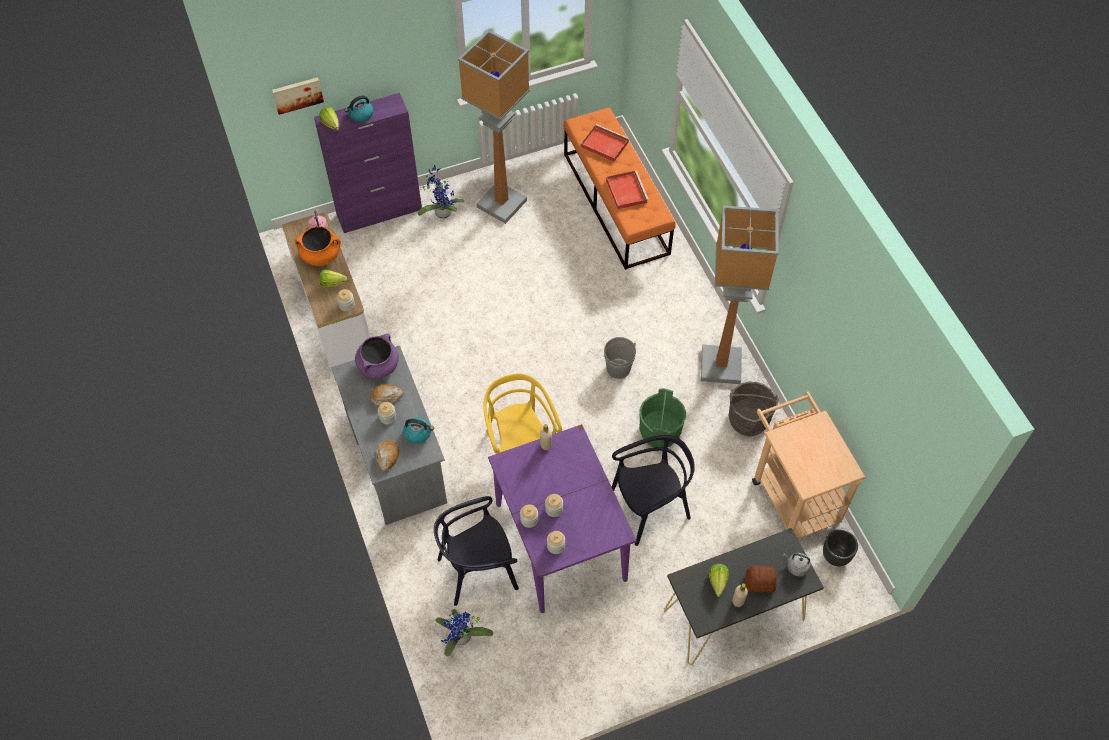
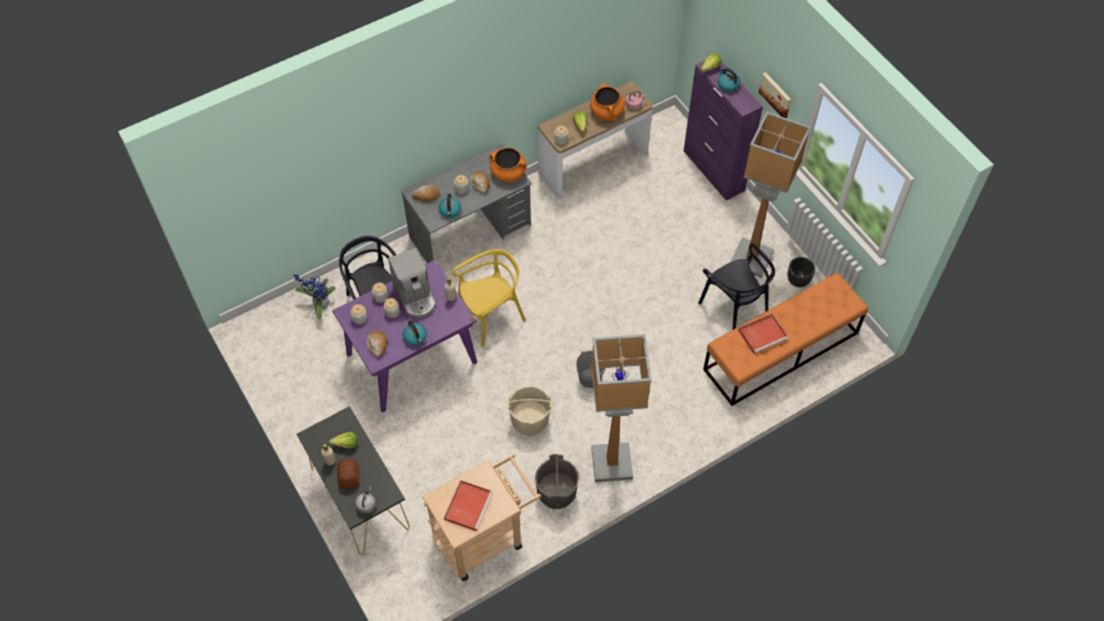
camera: 80 degrees right, 0 degrees up
picture [272,77,324,115] -> picture moved to [759,72,791,118]
purple cooking pot [355,333,399,379] -> orange cooking pot [490,148,527,182]
potted plant [418,165,464,219] -> none
red tray [581,124,629,162] -> red tray moved to [444,480,493,531]
black chair [612,435,695,546] -> black chair moved to [698,244,775,330]
green bucket [639,388,686,447] -> beige bucket [507,386,552,436]
black planter [823,529,858,566] -> black planter moved to [788,257,815,287]
none -> bread [367,330,387,357]
none -> coffee machine [388,248,436,318]
none -> kettle [402,321,427,346]

